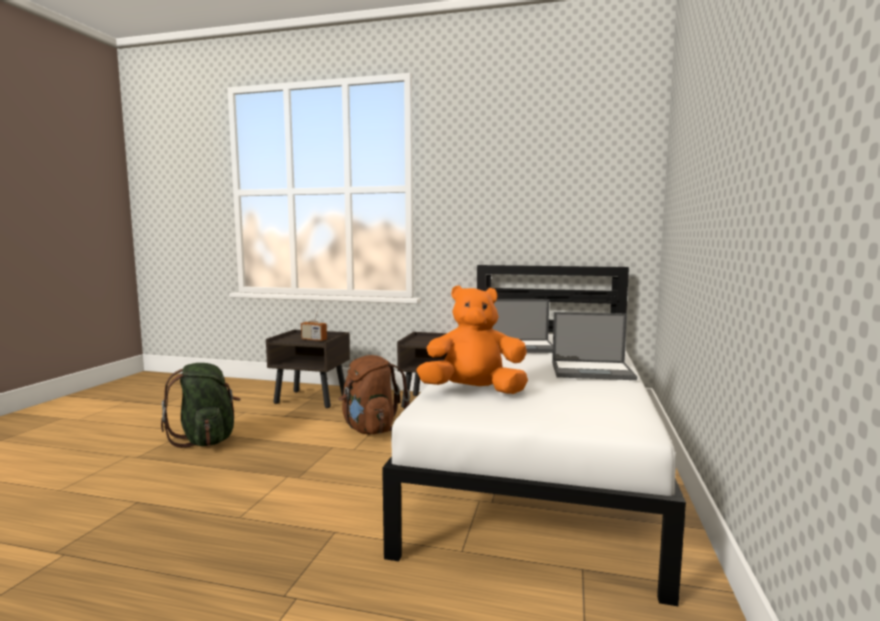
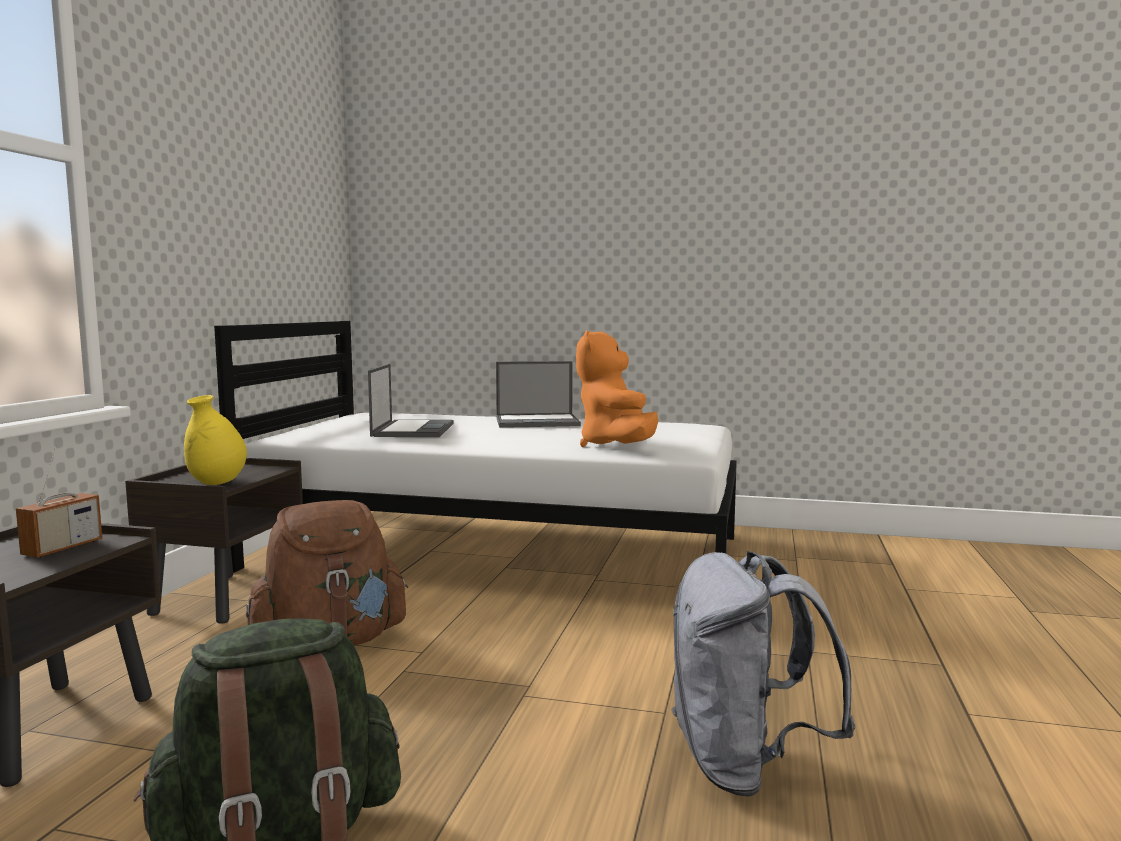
camera: 90 degrees left, 0 degrees up
laptop [552,312,637,380] -> laptop turned 75 degrees clockwise [496,361,581,428]
none -> yellow vase [184,395,247,485]
none -> grey backpack [671,551,855,797]

